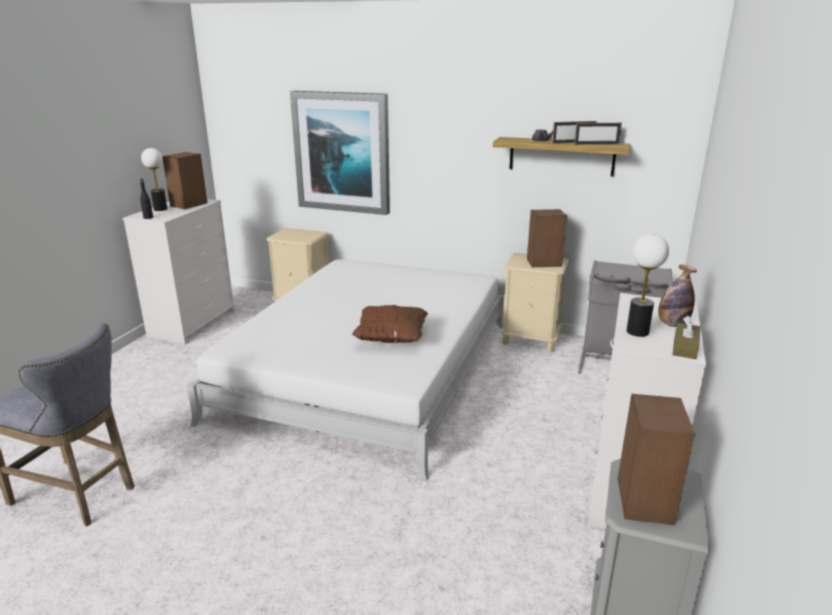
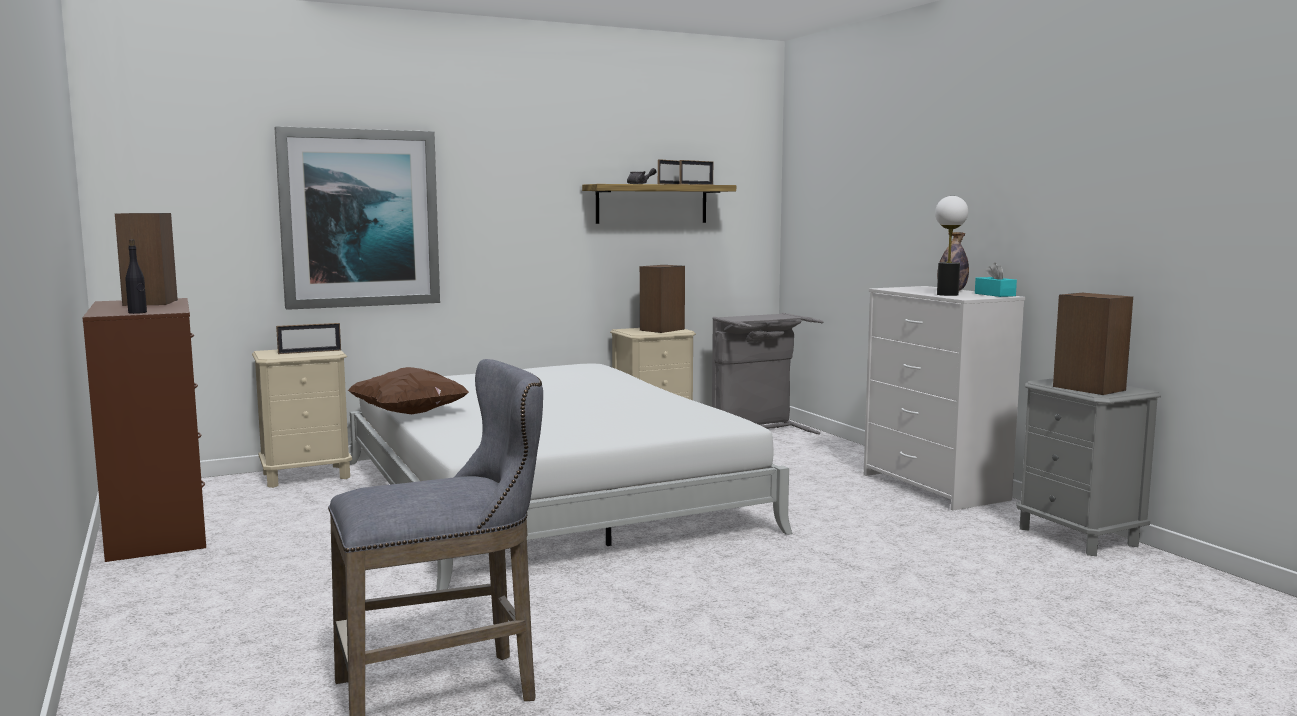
camera: 45 degrees left, 15 degrees down
white dresser [123,199,235,344] -> brown dresser [82,298,206,562]
table lamp [141,148,168,211] -> none
brown pillow [352,305,428,343] -> brown pillow moved to [347,367,469,414]
brown tissue box [672,316,700,359] -> turquoise tissue box [975,263,1017,297]
none -> picture frame [276,323,341,354]

